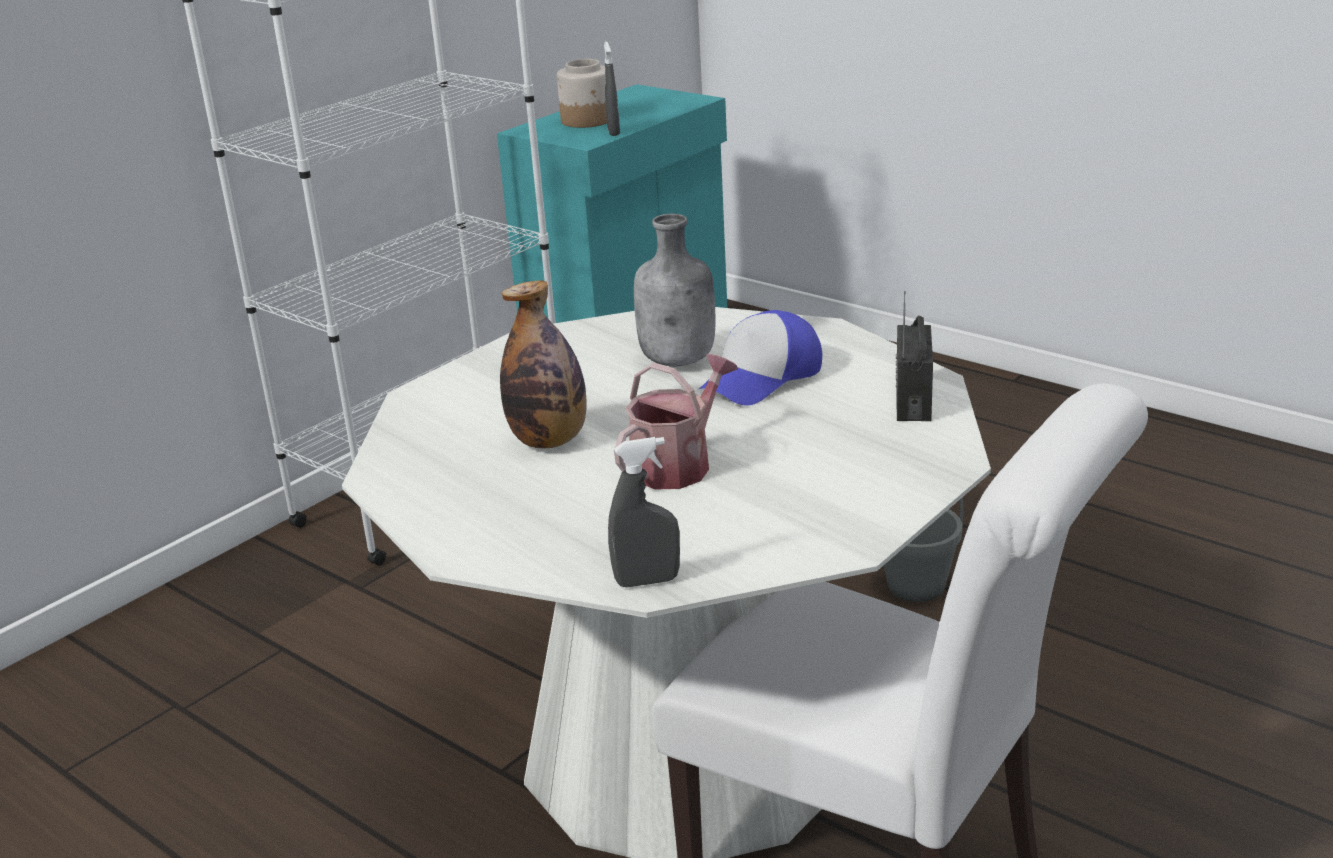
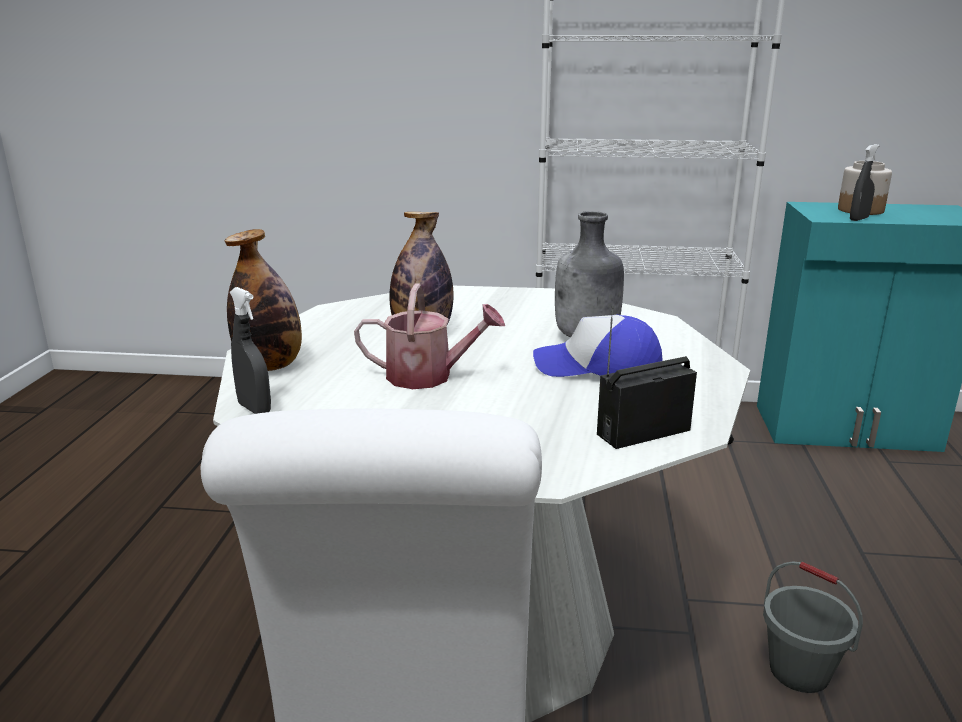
camera: 55 degrees right, 5 degrees down
none -> bottle [225,229,302,371]

